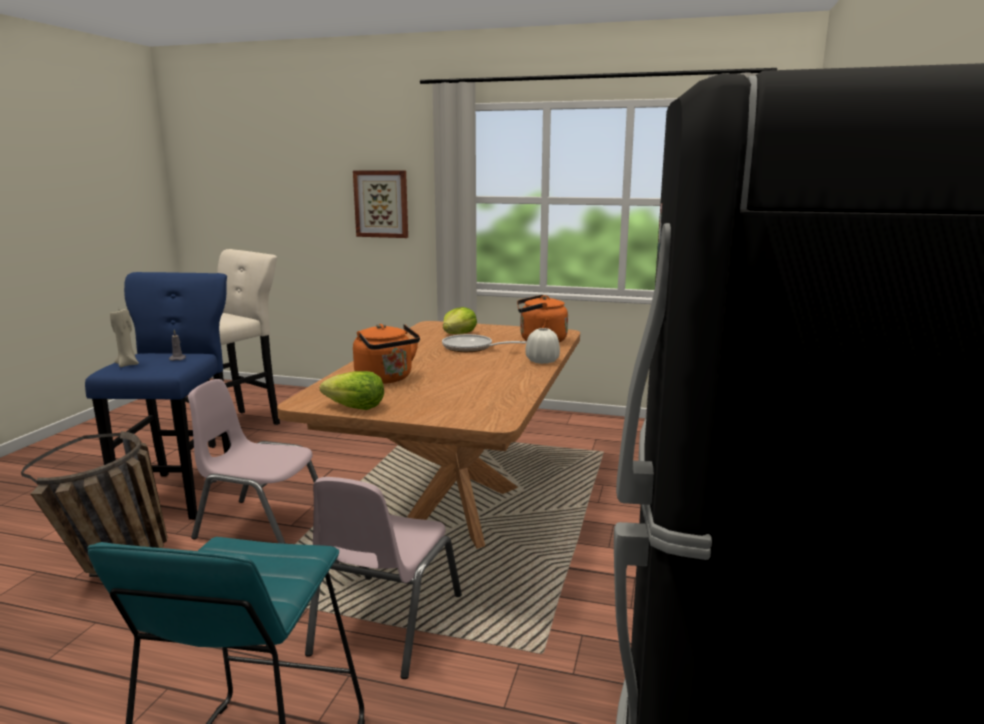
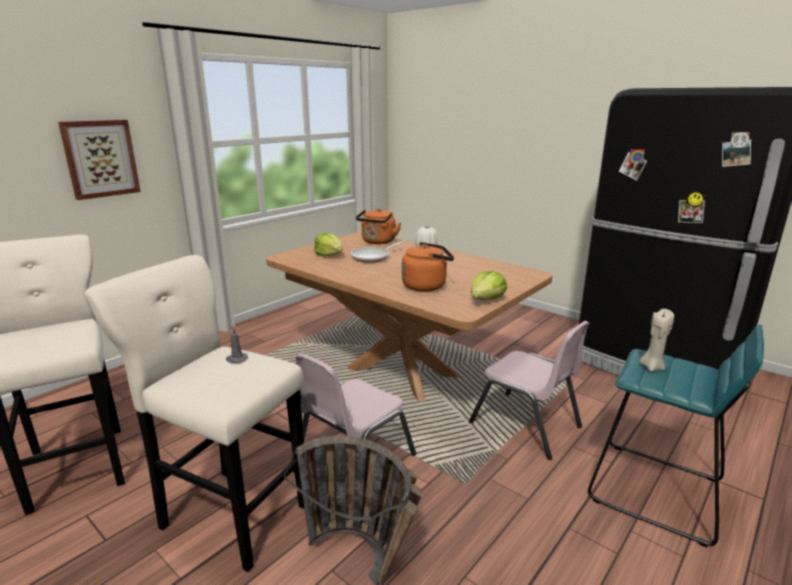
camera: 65 degrees left, 5 degrees up
blue stool [85,272,231,520] -> beige stool [85,255,304,572]
beige candle [110,309,139,367] -> beige candle moved to [639,309,674,372]

